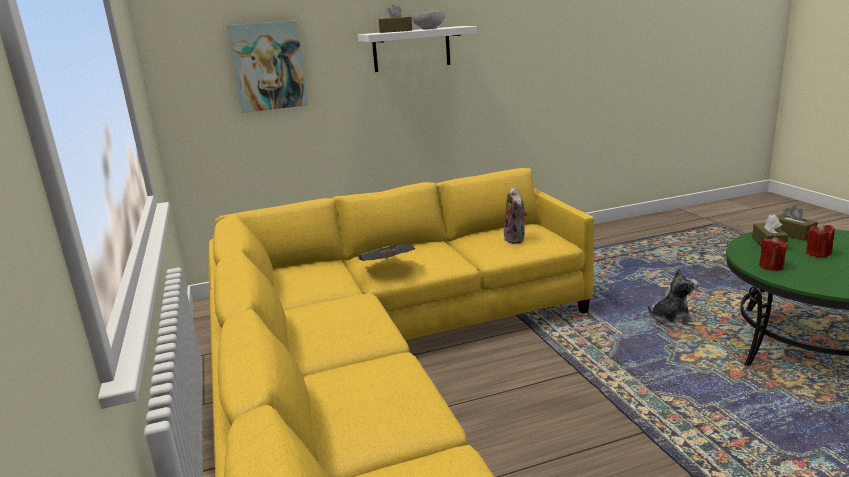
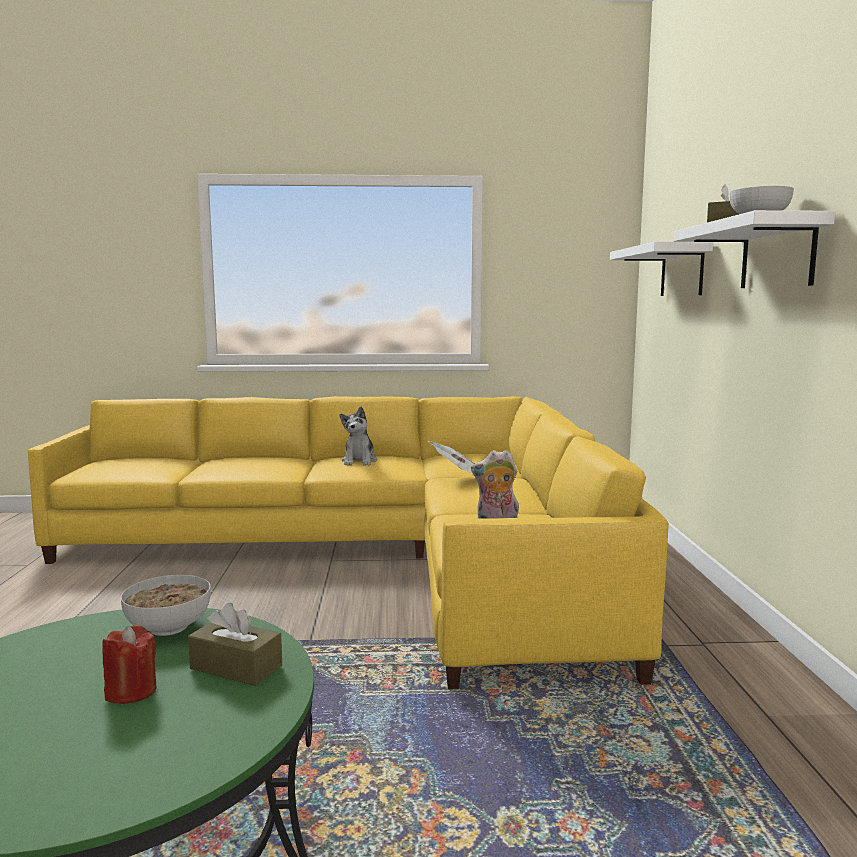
camera: 105 degrees right, 10 degrees down
picture [227,20,308,113] -> white shelf [610,241,713,296]
plush toy [648,268,698,327] -> plush toy moved to [340,407,377,465]
red candle [759,237,788,271] -> bowl [121,575,211,636]
brown tissue box [777,205,818,241] -> none

